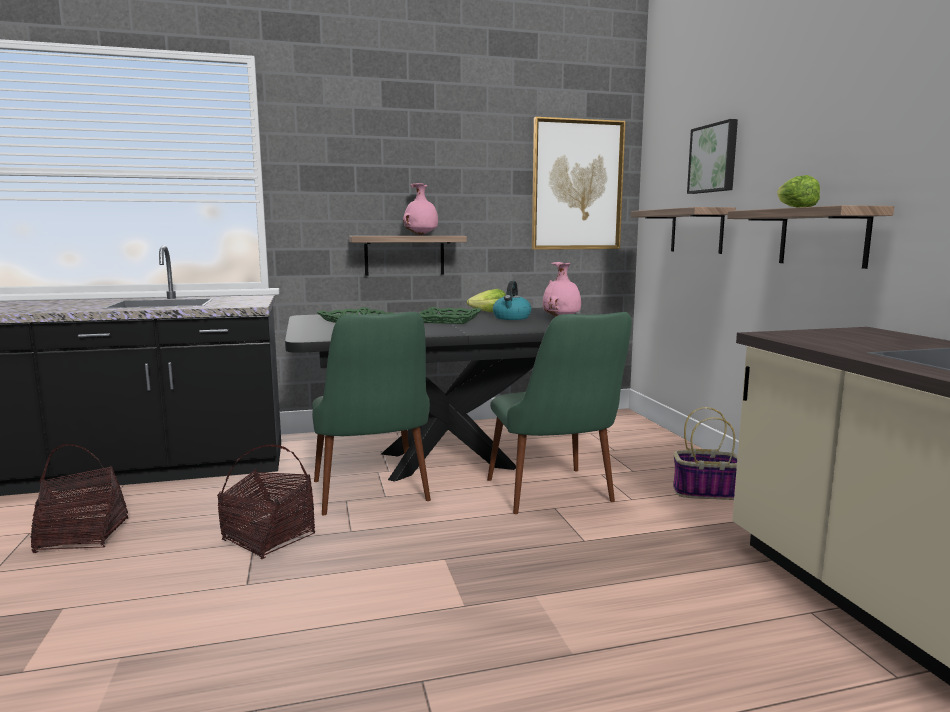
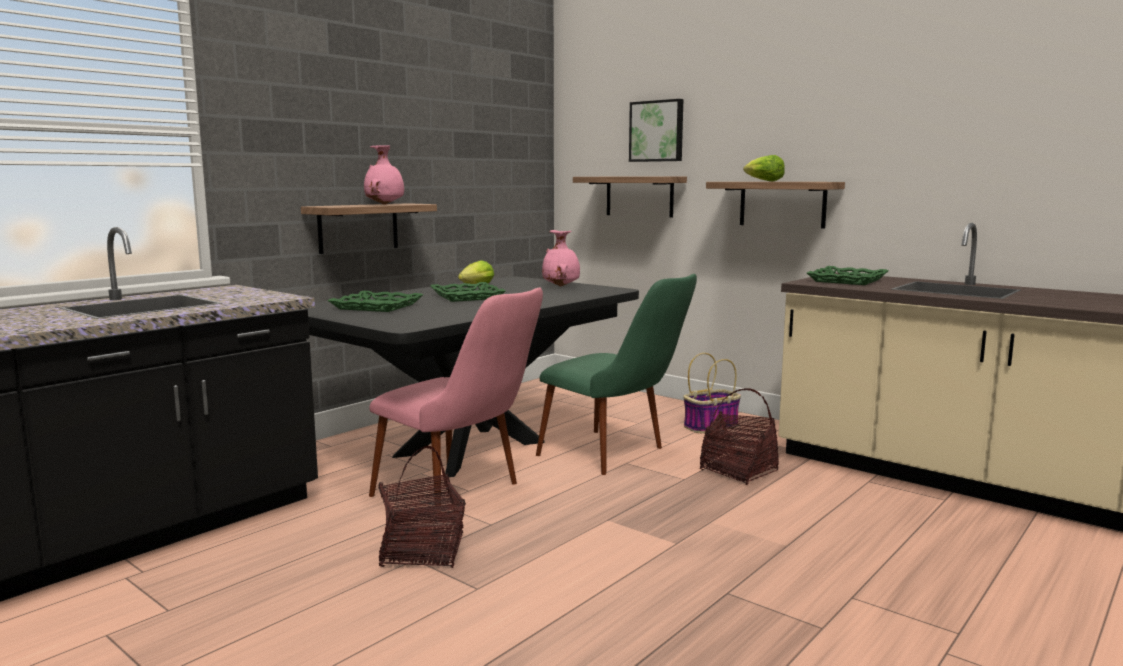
camera: 35 degrees left, 0 degrees up
basket [30,444,128,553] -> basket moved to [700,388,779,485]
green chair [312,312,431,515] -> pink chair [369,288,543,512]
kettle [493,281,531,320] -> none
picture [532,117,626,250] -> none
none -> green tray [807,266,888,285]

